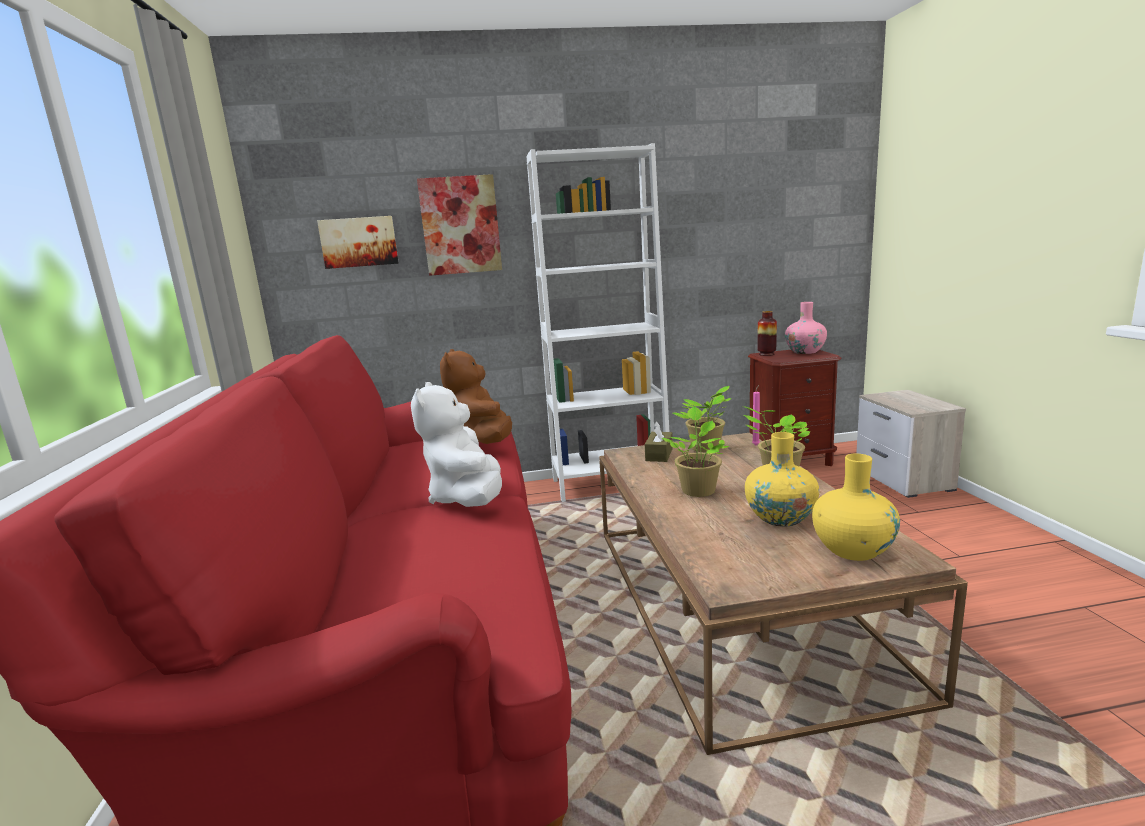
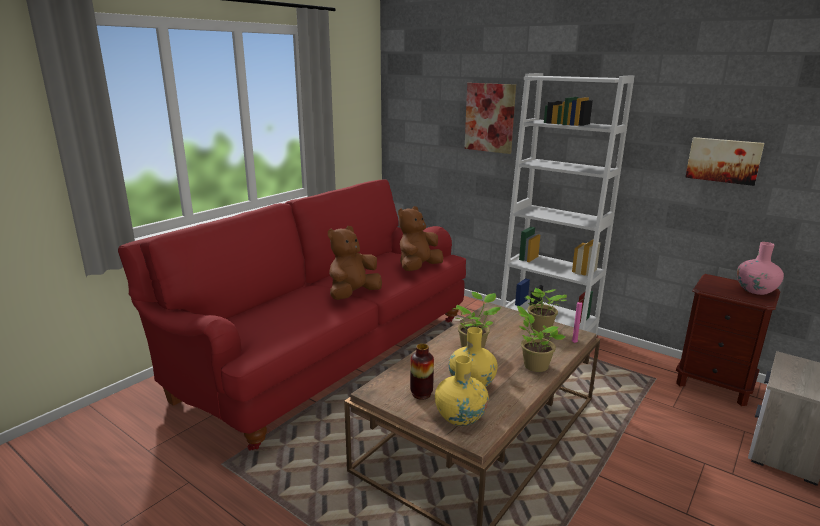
camera: 45 degrees right, 5 degrees up
picture [317,216,399,269] -> picture moved to [685,137,764,186]
white plush toy [411,382,502,507] -> brown plush toy [328,226,382,300]
brown tissue box [645,421,673,462] -> none
vase [757,311,777,356] -> vase moved to [410,344,434,400]

